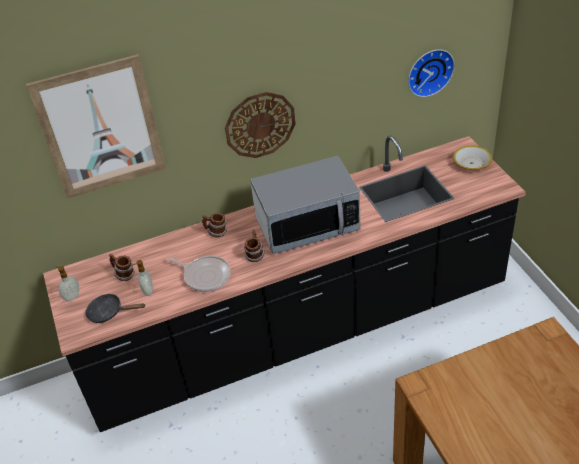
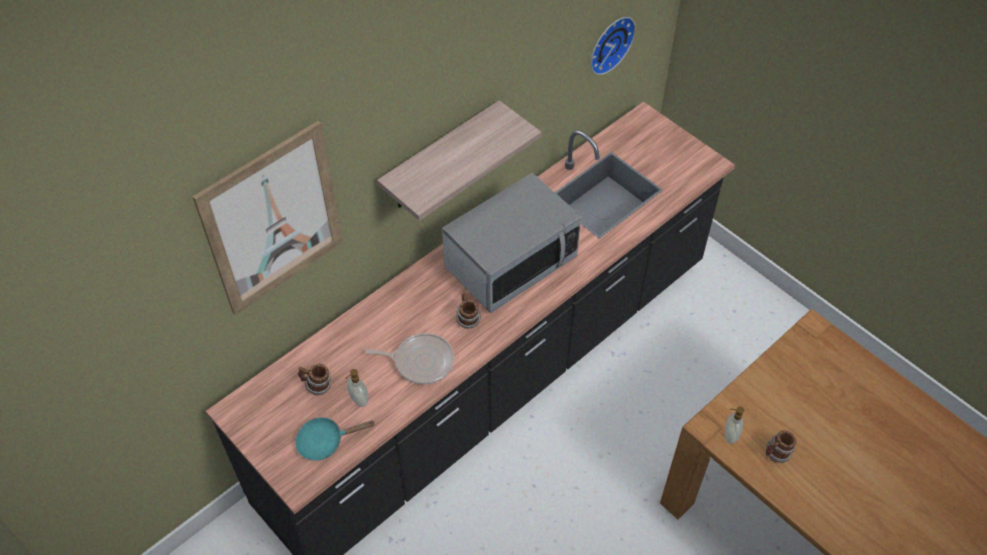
camera: 25 degrees left, 10 degrees up
soap dispenser [57,266,79,302] -> soap dispenser moved to [725,407,744,444]
black frying pan [85,293,145,323] -> turquoise frying pan [295,417,375,461]
mug [202,213,227,238] -> mug moved to [766,430,797,463]
wall clock [225,92,296,158] -> shelf [377,100,541,221]
bowl [453,146,492,170] -> none

